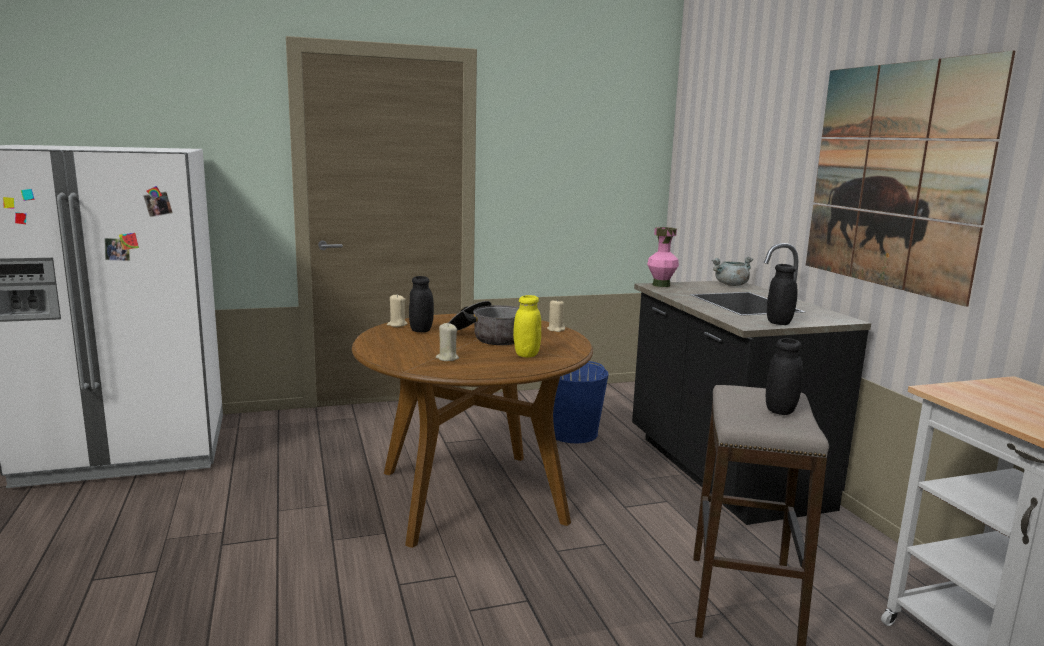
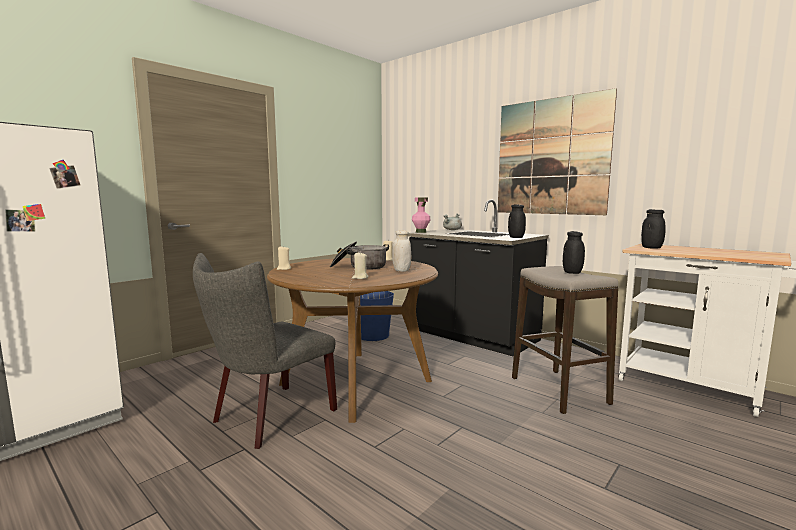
camera: 30 degrees left, 5 degrees down
black jar [409,276,434,332] -> black jar moved to [641,209,666,249]
yellow jar [513,295,541,357] -> white jar [392,230,411,272]
none -> grey chair [193,253,337,449]

